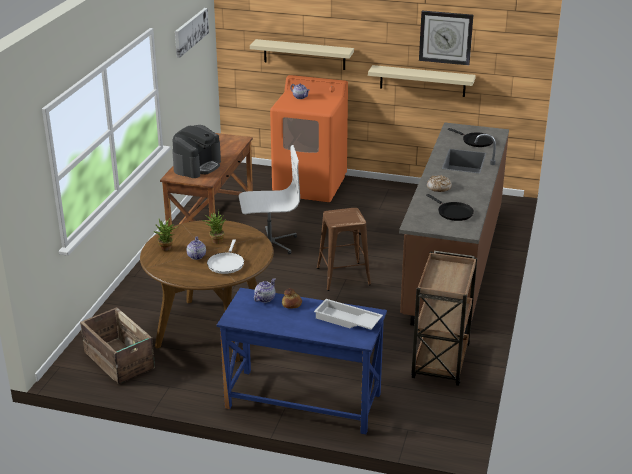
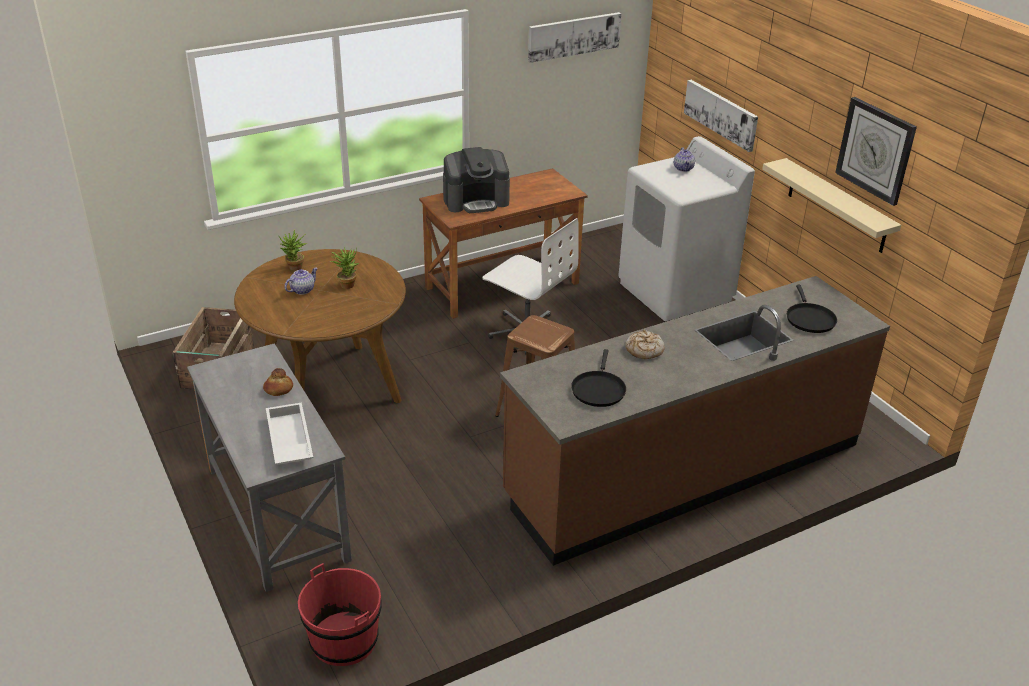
camera: 45 degrees right, 5 degrees up
white frying pan [207,239,244,274] -> none
blue desk [217,288,387,434] -> grey desk [187,343,352,592]
beige shelf [250,39,354,70] -> picture [684,80,758,152]
teapot [254,278,276,303] -> none
orange washing machine [270,75,348,202] -> white washing machine [618,136,755,321]
brown cart [411,251,477,386] -> none
none -> red bucket [298,563,382,666]

